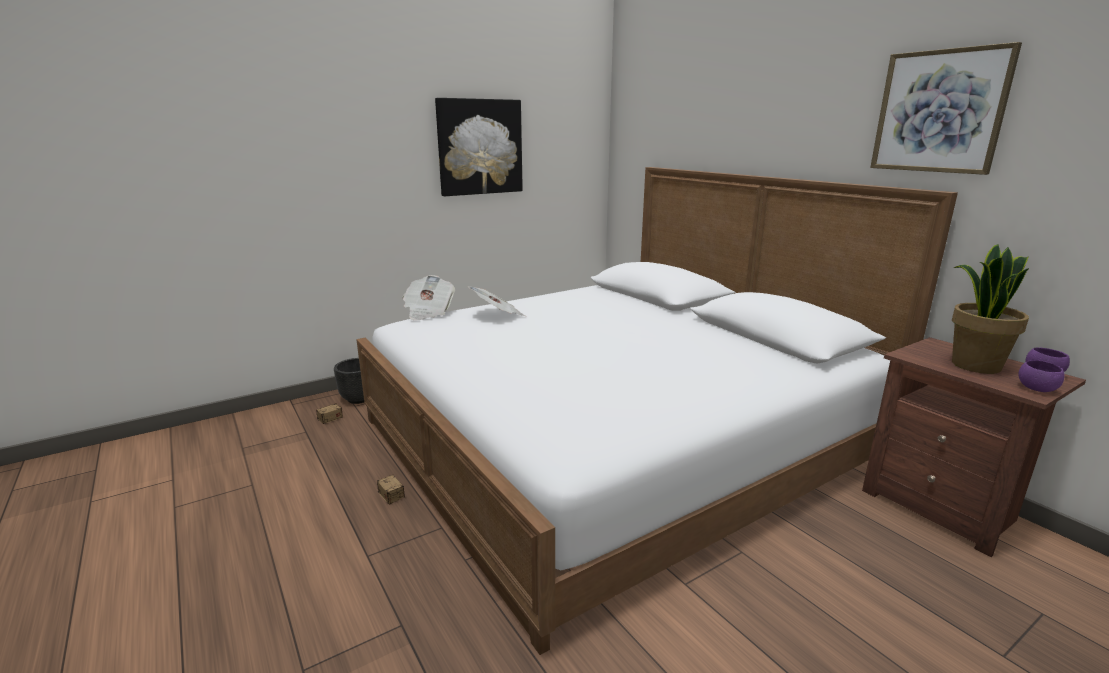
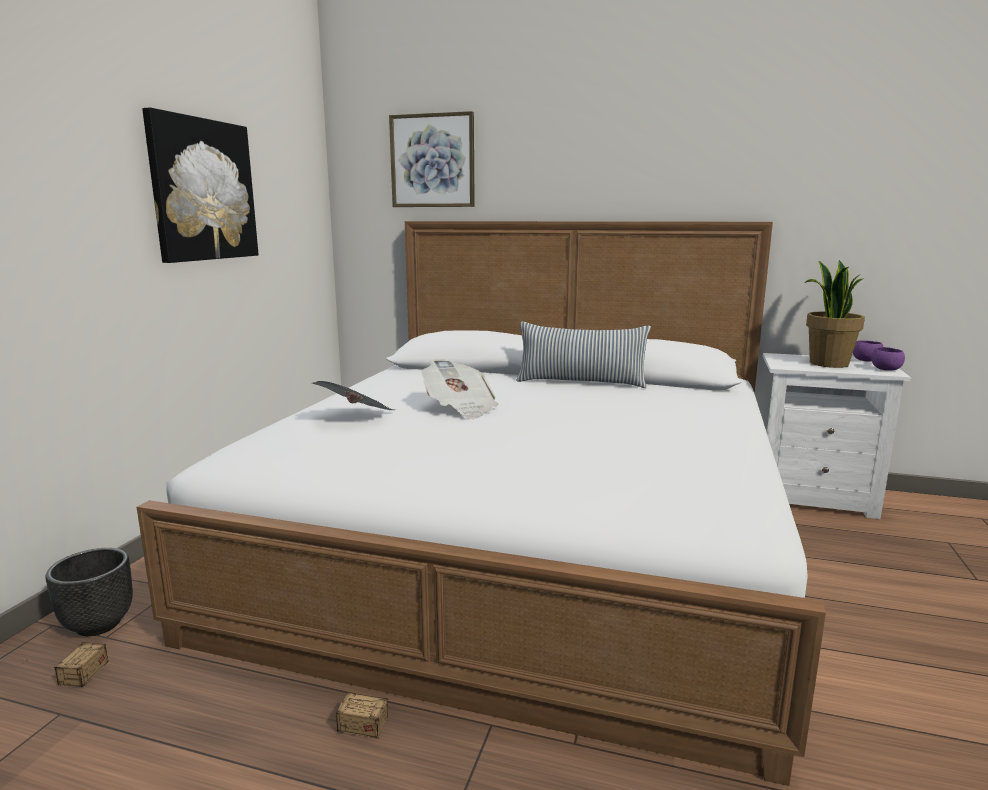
camera: 40 degrees left, 5 degrees down
newspaper [402,275,456,320] -> newspaper moved to [421,359,499,419]
brown nightstand [862,337,1086,557] -> white nightstand [763,353,911,519]
picture [870,42,1022,175] -> picture moved to [389,111,475,207]
none -> pillow [517,322,651,388]

